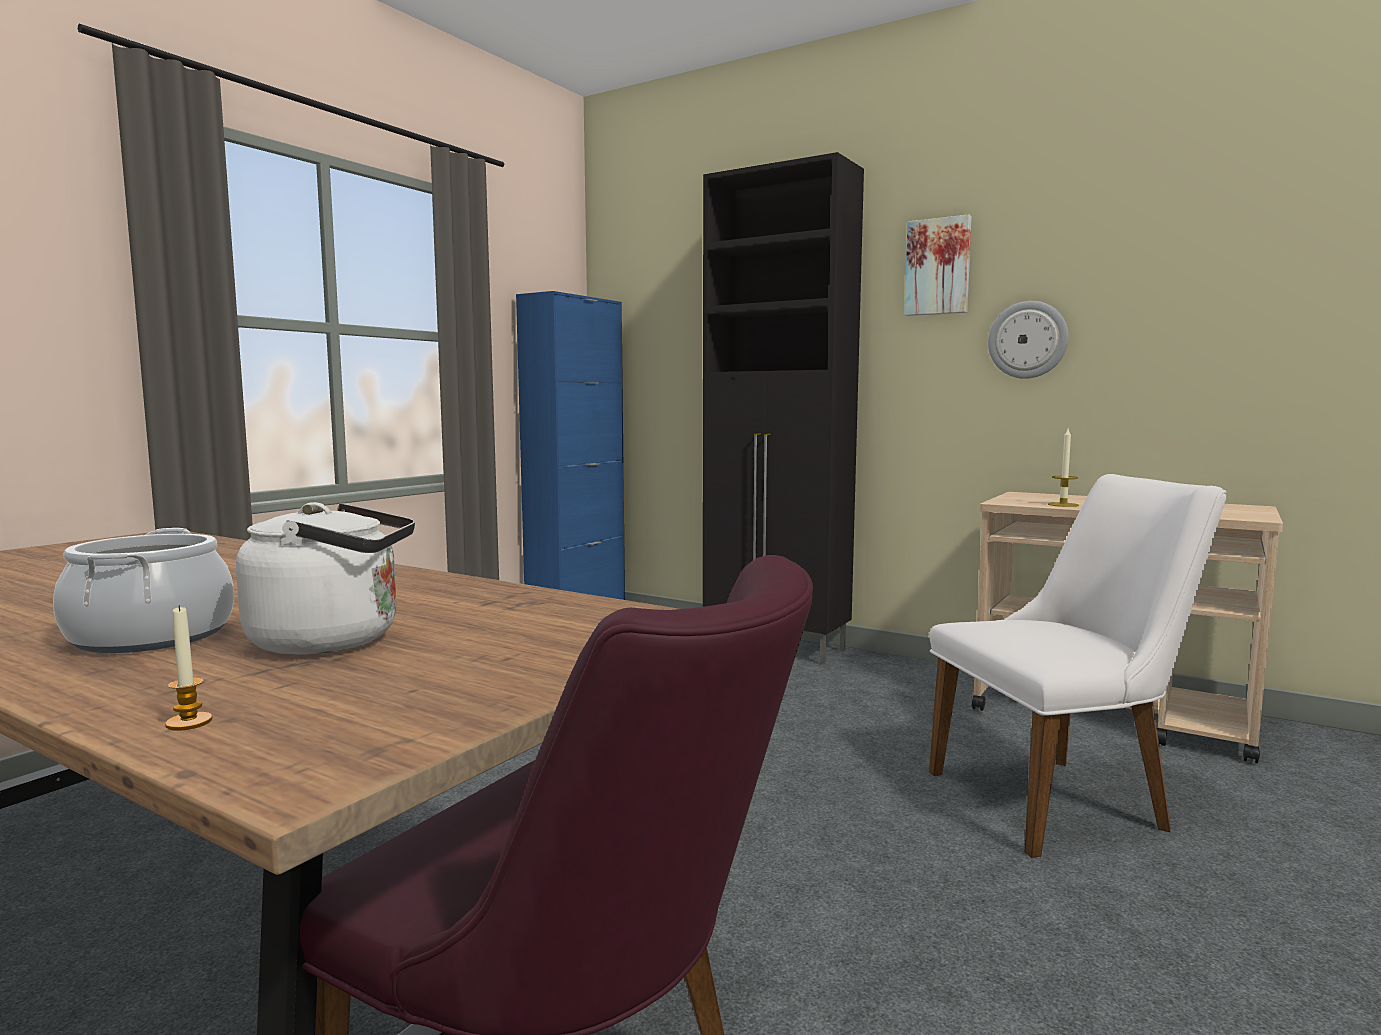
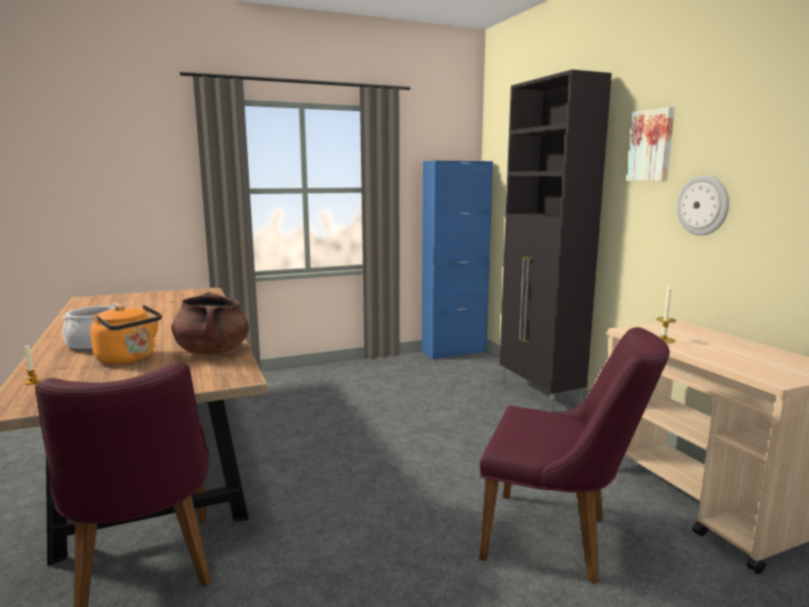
camera: 35 degrees right, 5 degrees up
white kettle [236,502,415,655] -> orange kettle [90,305,162,364]
white chair [929,474,1227,858] -> purple chair [479,327,670,584]
none -> brown cooking pot [171,292,249,355]

